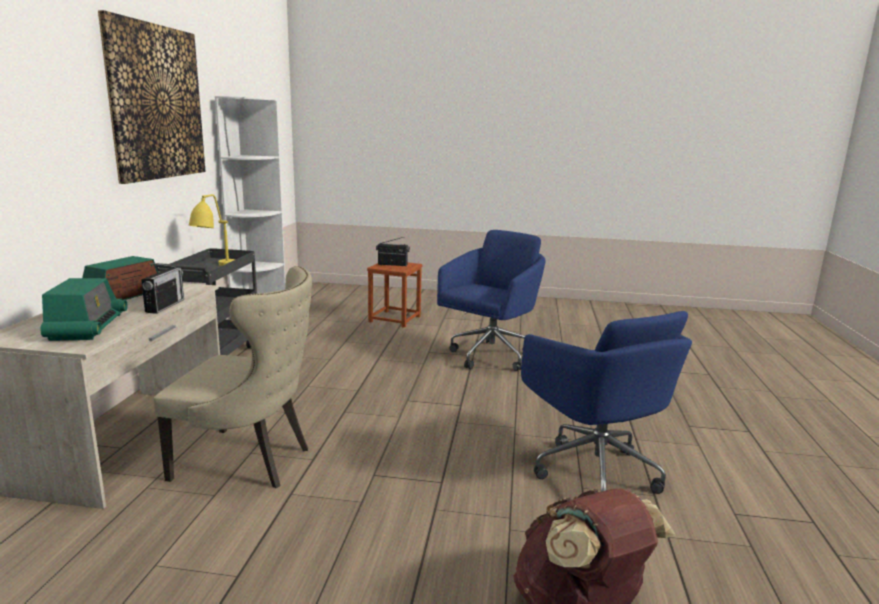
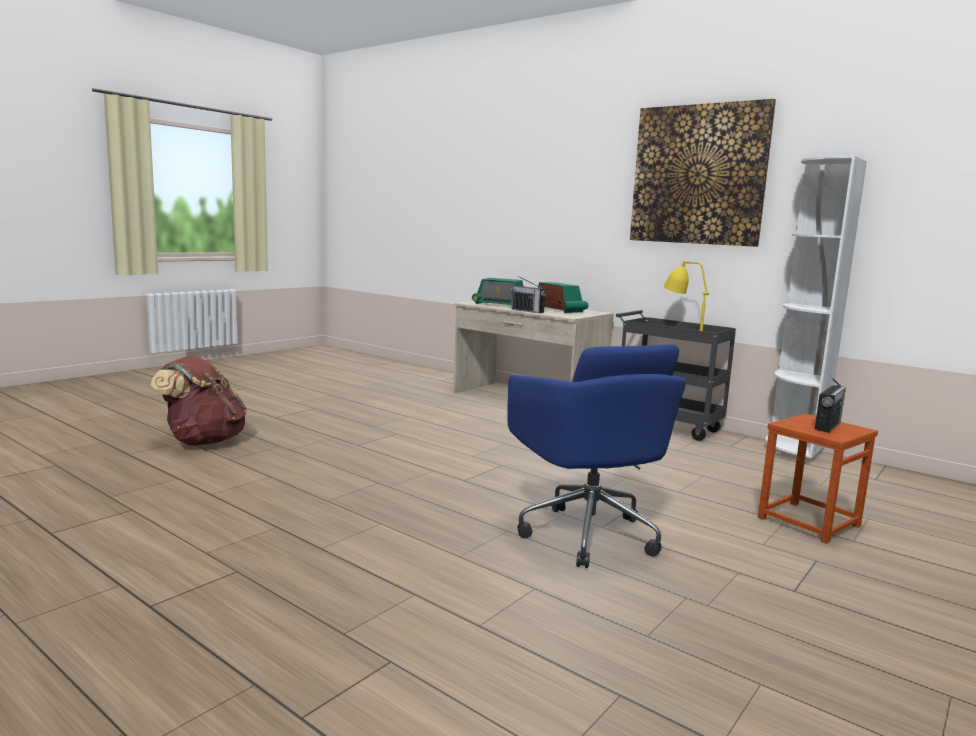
camera: 120 degrees right, 5 degrees down
beige chair [154,266,312,488] -> none
blue office chair [521,311,692,494] -> none

